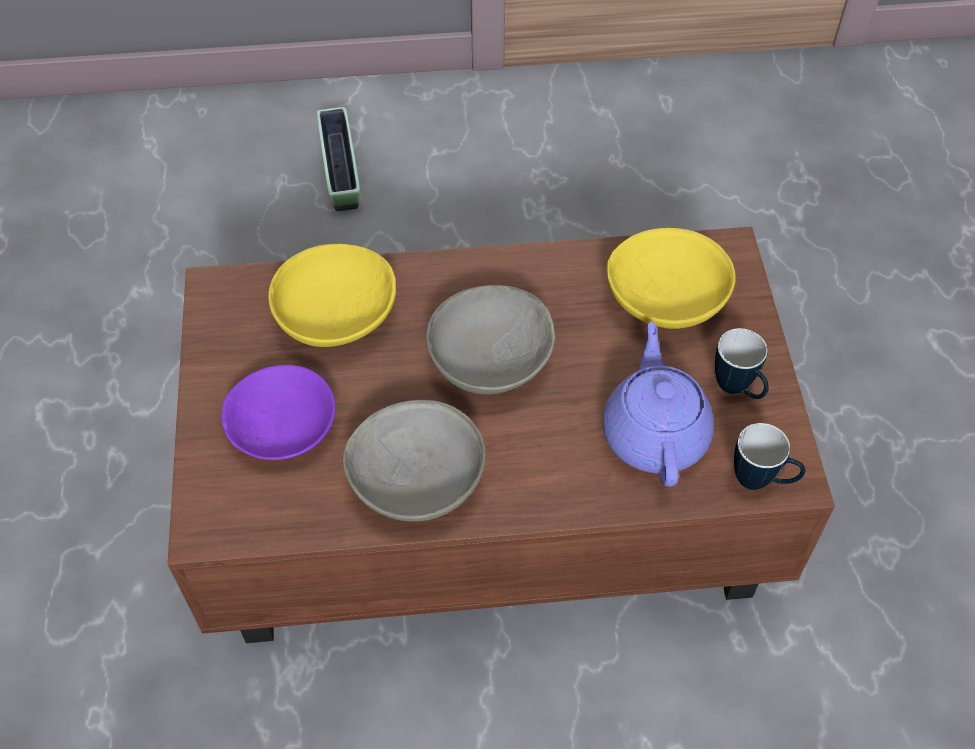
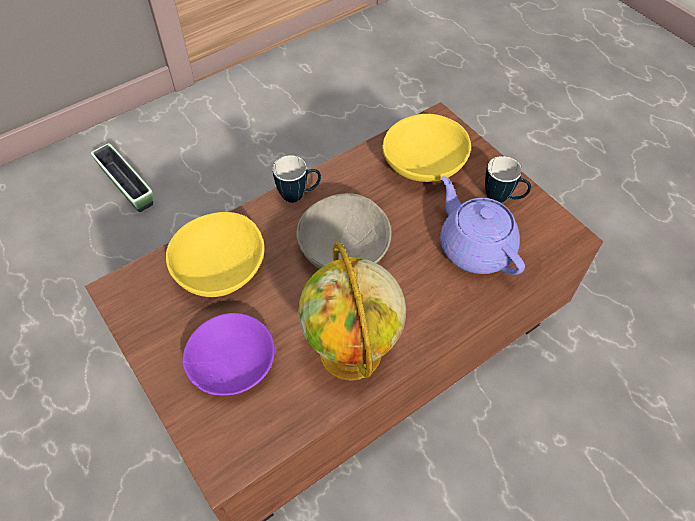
camera: 30 degrees left, 0 degrees up
grey bowl [343,400,486,522] -> globe [298,243,406,381]
mug [734,423,805,490] -> mug moved to [273,155,321,203]

